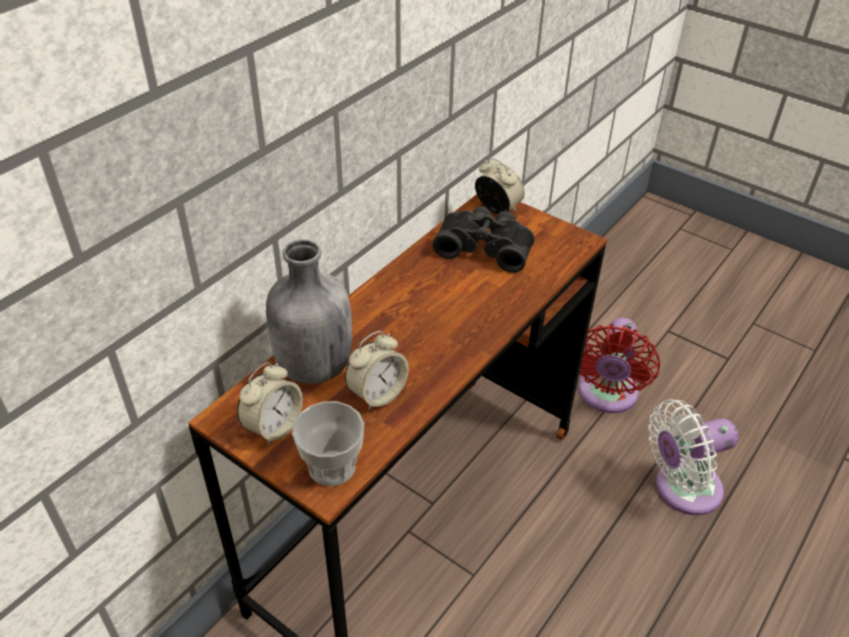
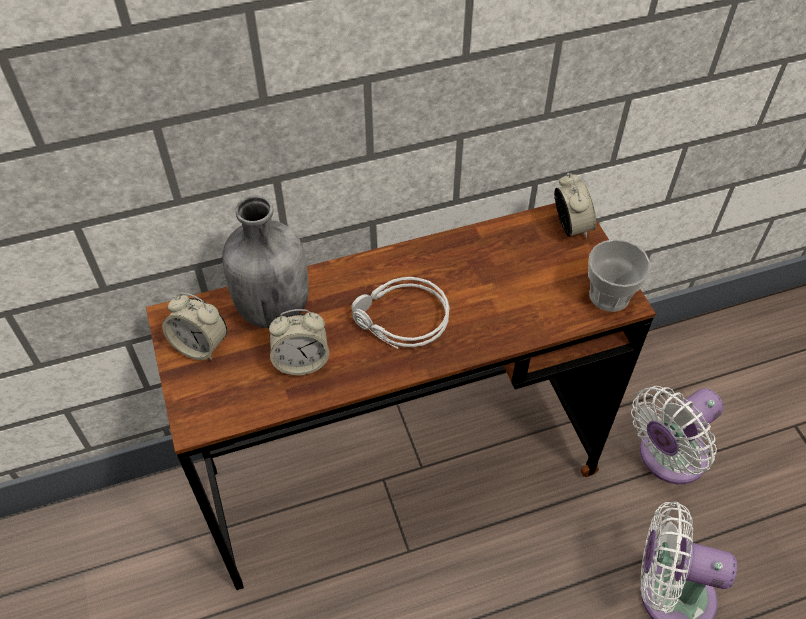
camera: 35 degrees right, 10 degrees up
alarm clock [237,362,303,446] -> alarm clock turned 45 degrees clockwise [162,293,227,361]
cup [292,401,364,486] -> cup moved to [588,239,651,312]
black binoculars [432,206,534,273] -> none
red fan [578,318,660,413] -> white fan [631,386,723,484]
none -> grey headphones [351,277,450,349]

